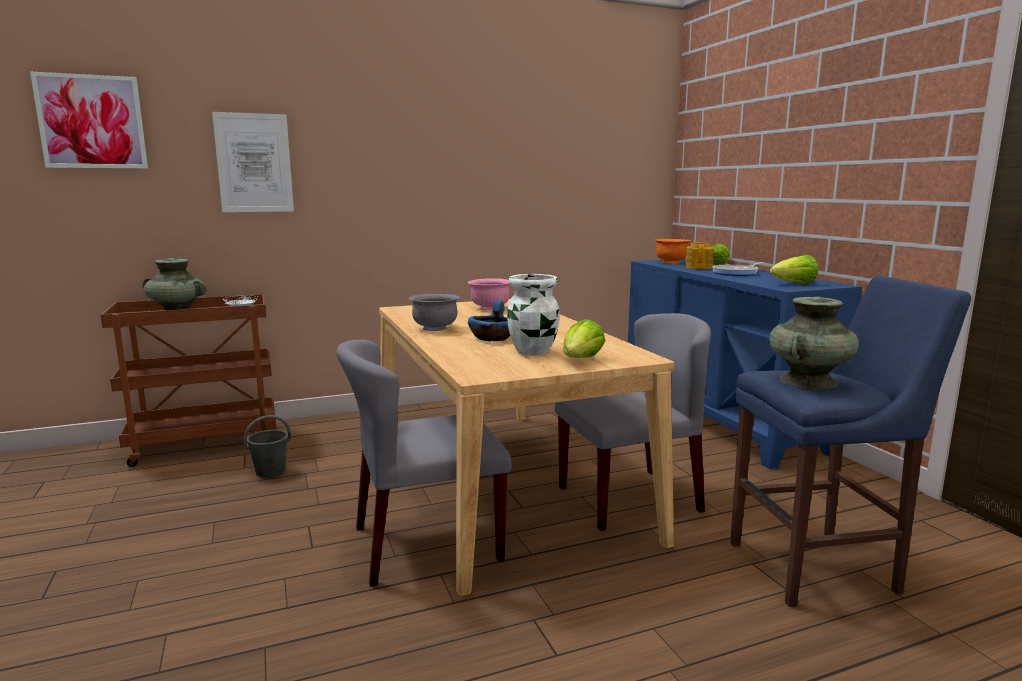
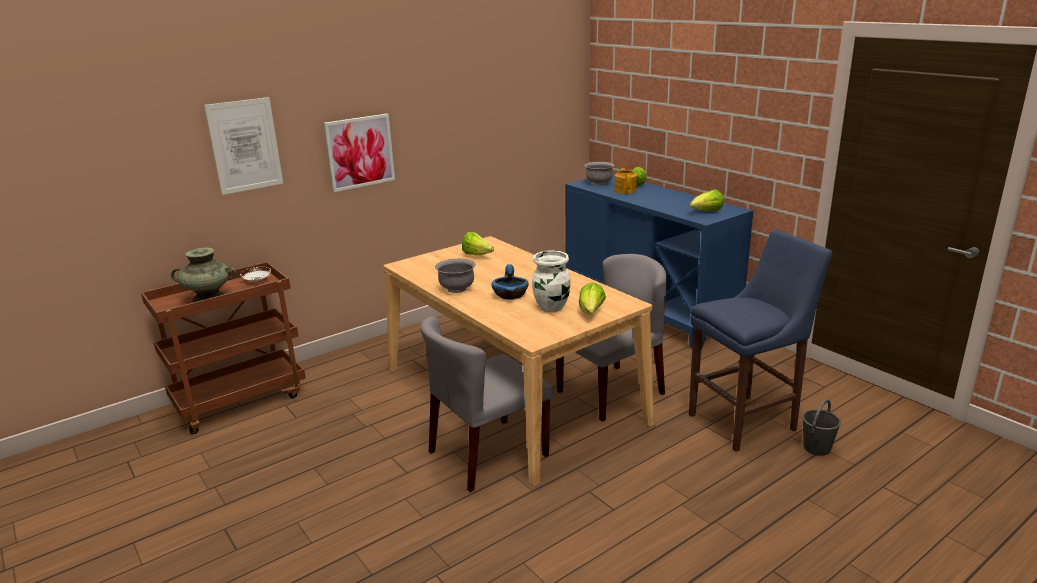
camera: 15 degrees left, 10 degrees up
picture [30,72,148,168] -> picture moved to [324,114,395,192]
grey bucket [243,415,291,478] -> grey bucket moved to [802,399,841,456]
pink bowl [468,278,510,311] -> lettuce [462,232,494,255]
orange bowl [655,239,691,264] -> grey bowl [584,162,615,186]
frying pan [712,263,764,276] -> none
turquoise vase [769,297,859,390] -> none

